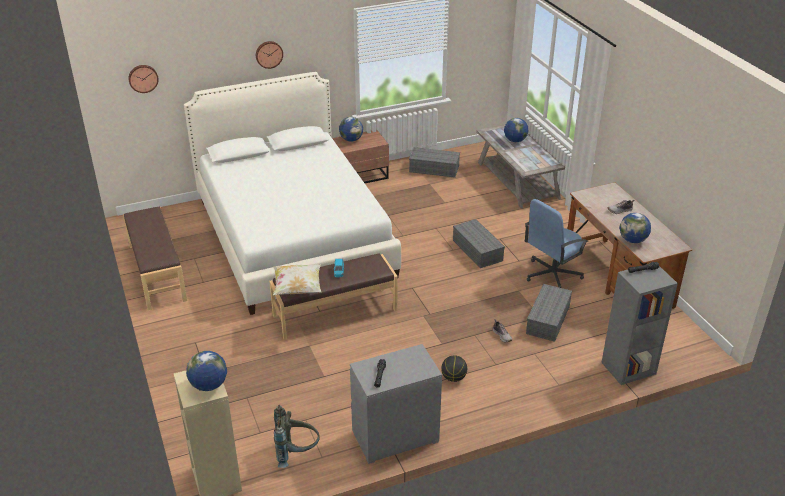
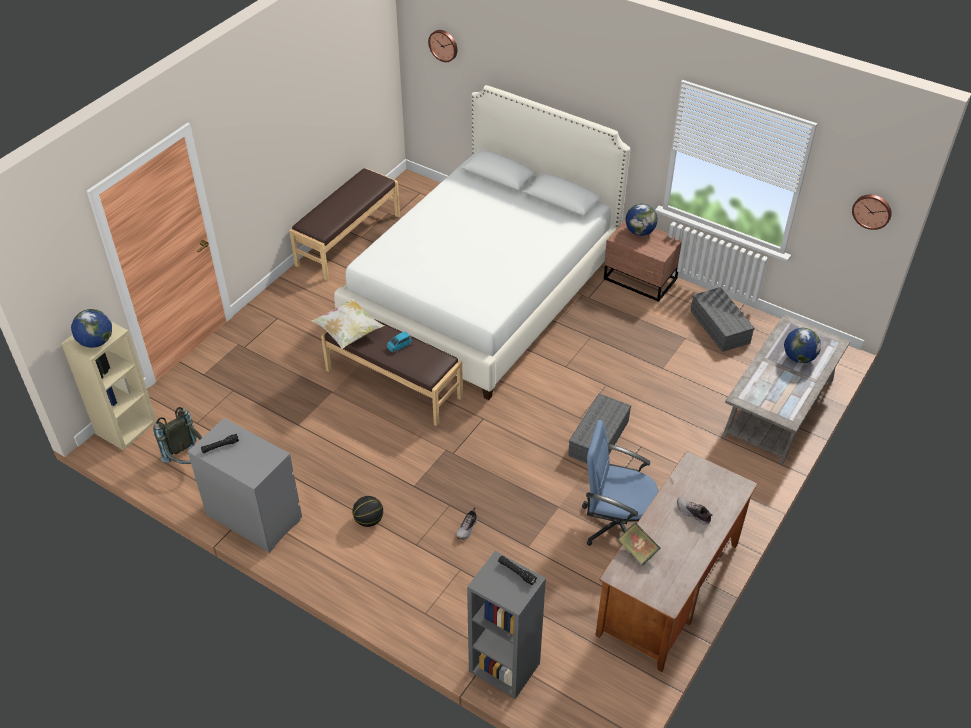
camera: 55 degrees right, 10 degrees up
wall clock [256,41,283,69] -> wall clock moved to [852,195,892,230]
grey storage box [526,284,572,342] -> none
globe [620,213,651,243] -> book [618,522,660,565]

